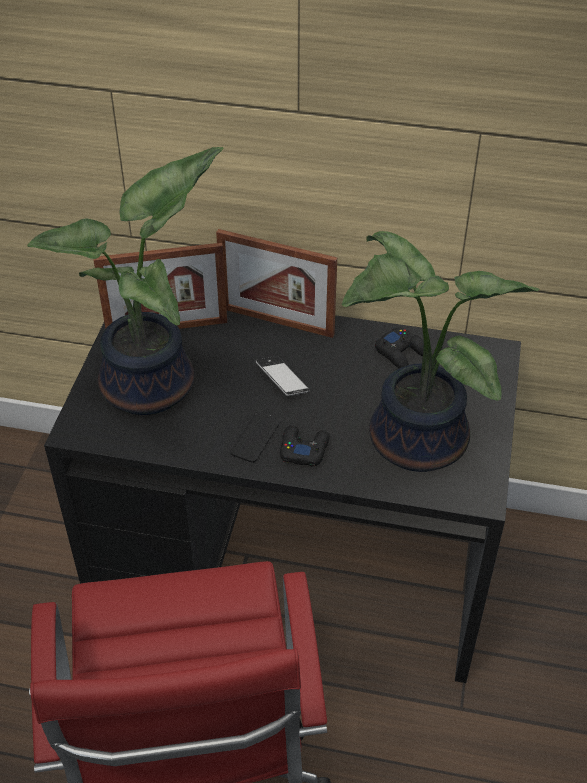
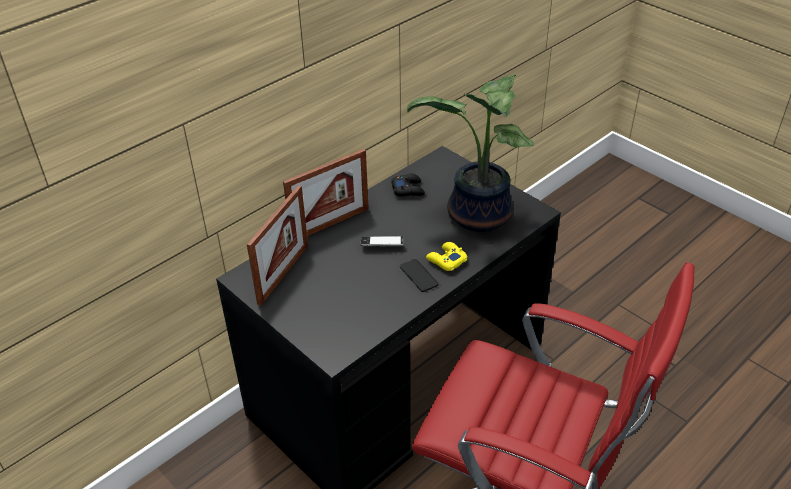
camera: 55 degrees left, 5 degrees down
potted plant [27,147,224,415] -> none
black game controller [280,425,330,467] -> yellow game controller [426,242,467,271]

